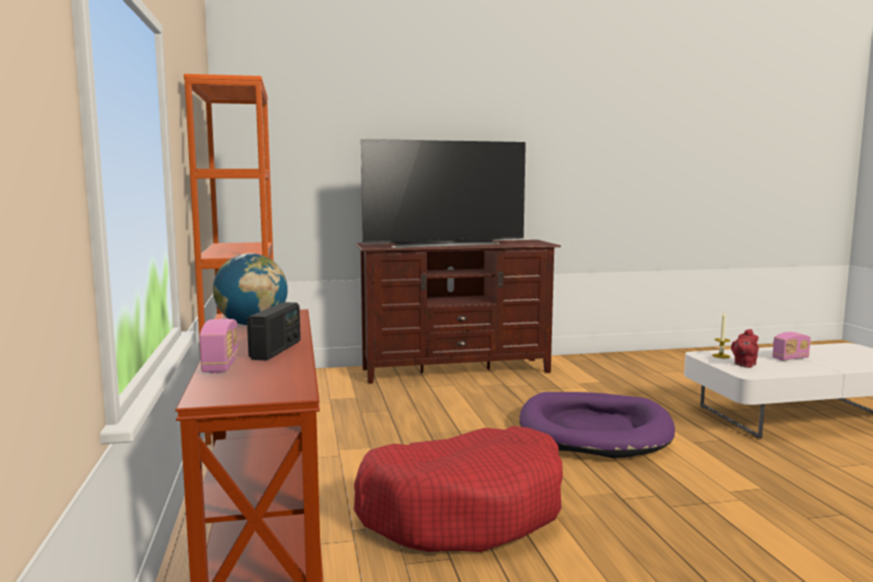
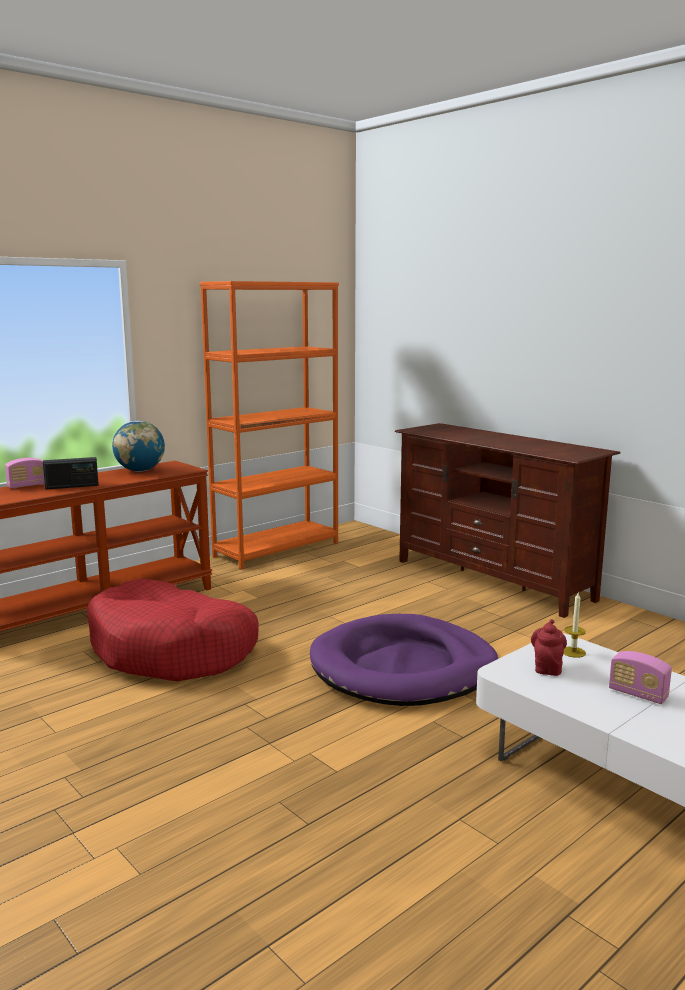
camera: 60 degrees right, 5 degrees up
television [361,139,526,248] -> none
red teapot [731,329,759,368] -> red teapot turned 90 degrees clockwise [531,619,567,676]

